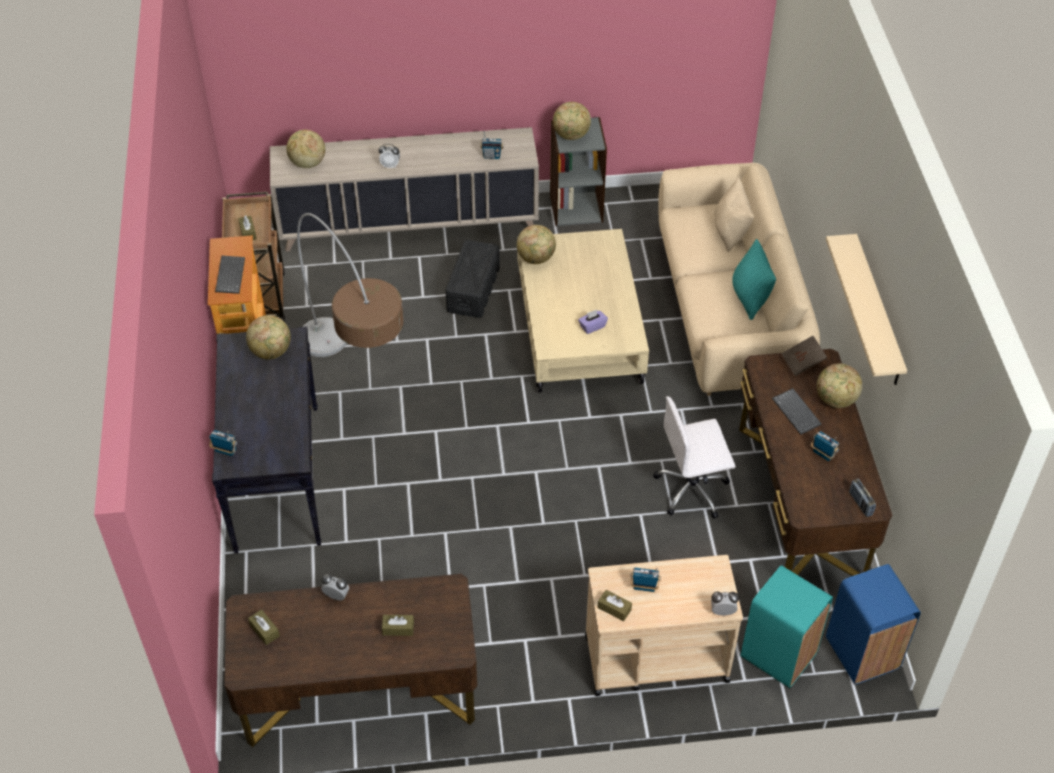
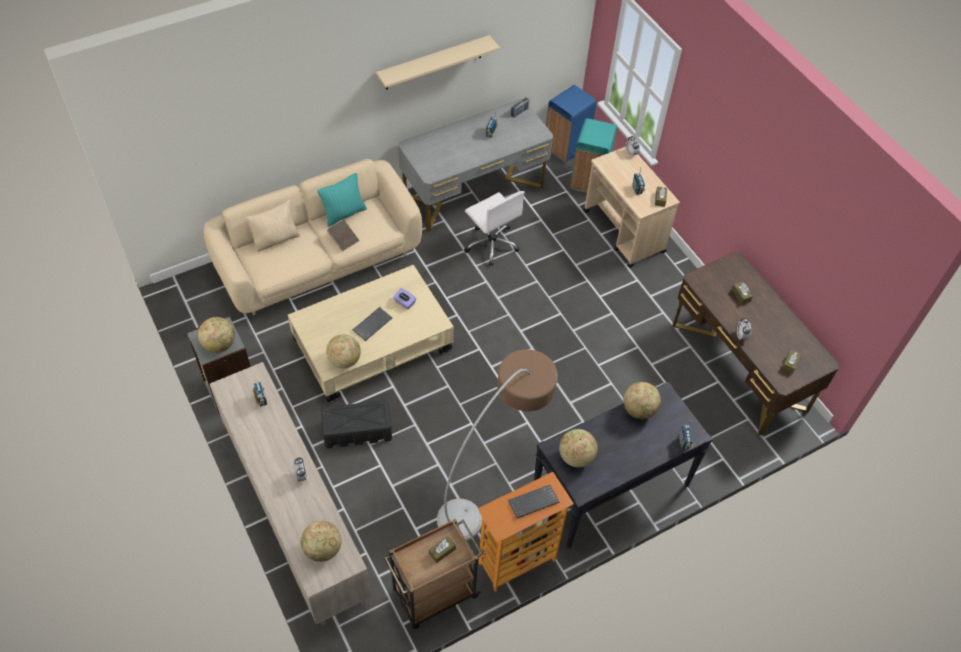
camera: 115 degrees left, 5 degrees up
brown desk [739,349,892,576] -> grey desk [398,99,553,232]
keyboard [772,388,822,435] -> keyboard moved to [353,307,392,341]
brown book [781,336,827,376] -> brown book moved to [327,220,359,251]
globe [817,363,862,408] -> globe moved to [623,382,661,419]

